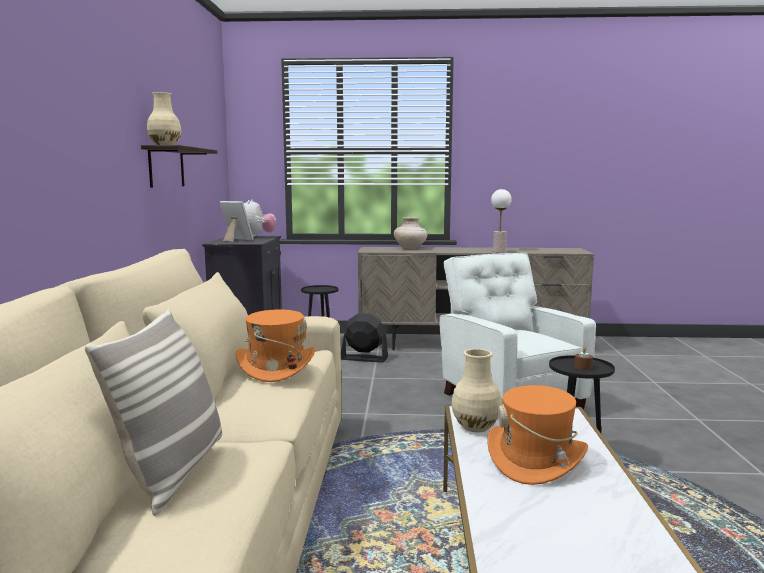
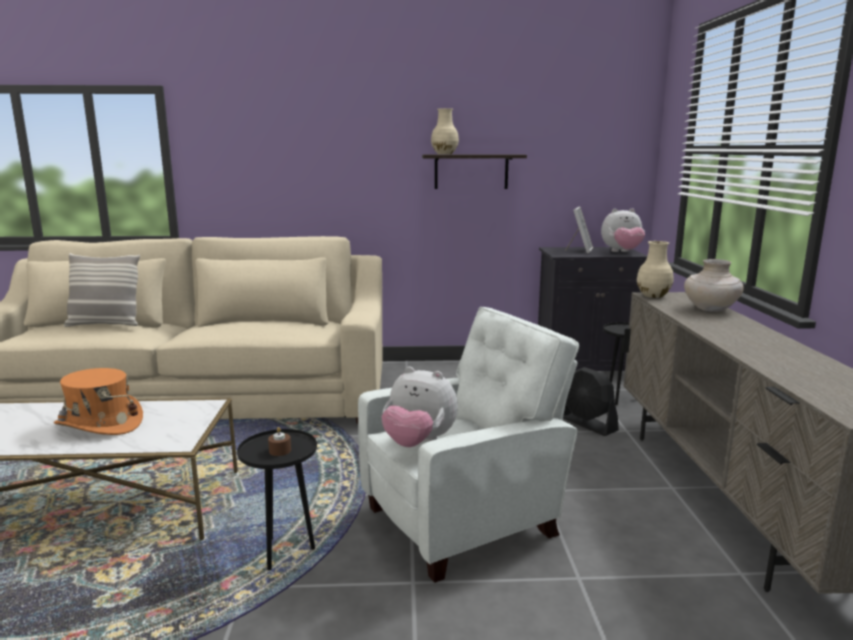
camera: 85 degrees right, 5 degrees up
orange hat [235,309,315,382] -> none
black fan [341,313,388,363] -> black fan turned 135 degrees clockwise [563,367,619,436]
beige vase [451,349,502,432] -> beige vase moved to [637,241,673,298]
table lamp [491,189,512,253] -> none
none -> plush toy [381,366,458,447]

